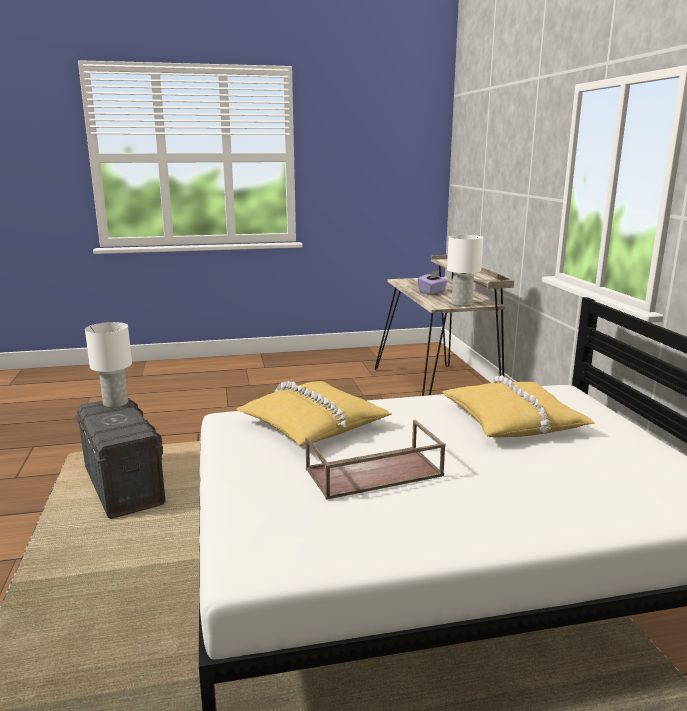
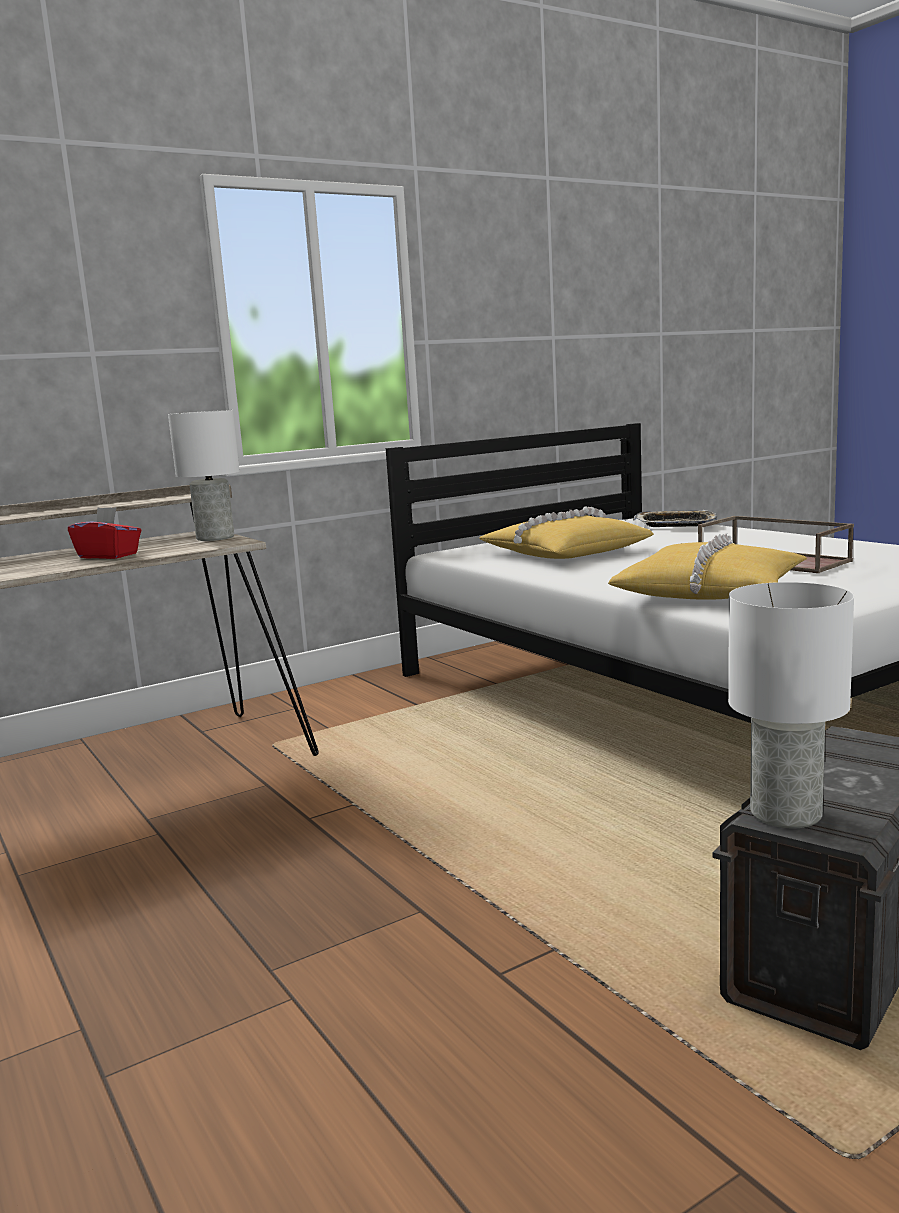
camera: 110 degrees left, 5 degrees down
purple tissue box [417,270,448,295] -> red tissue box [68,507,141,559]
none -> tray [633,510,717,527]

